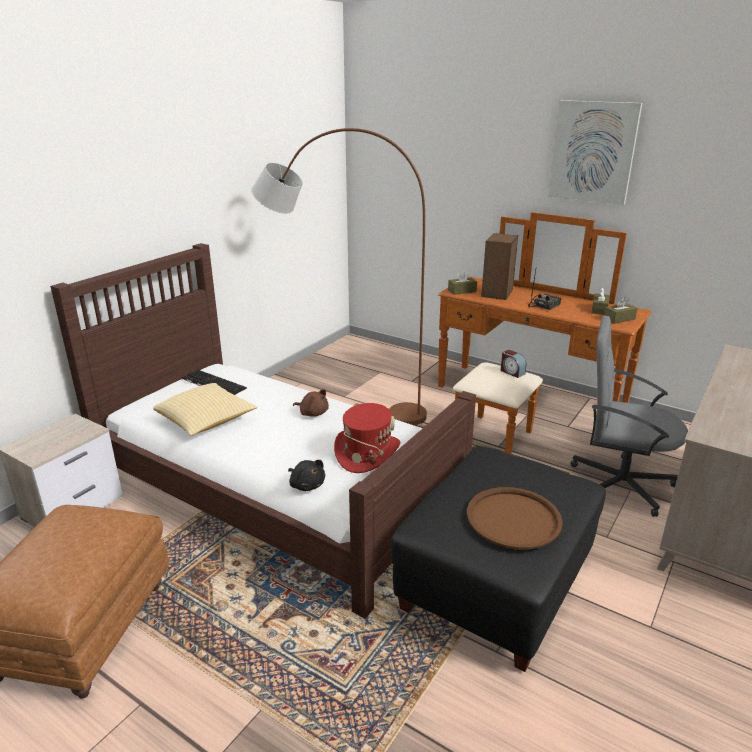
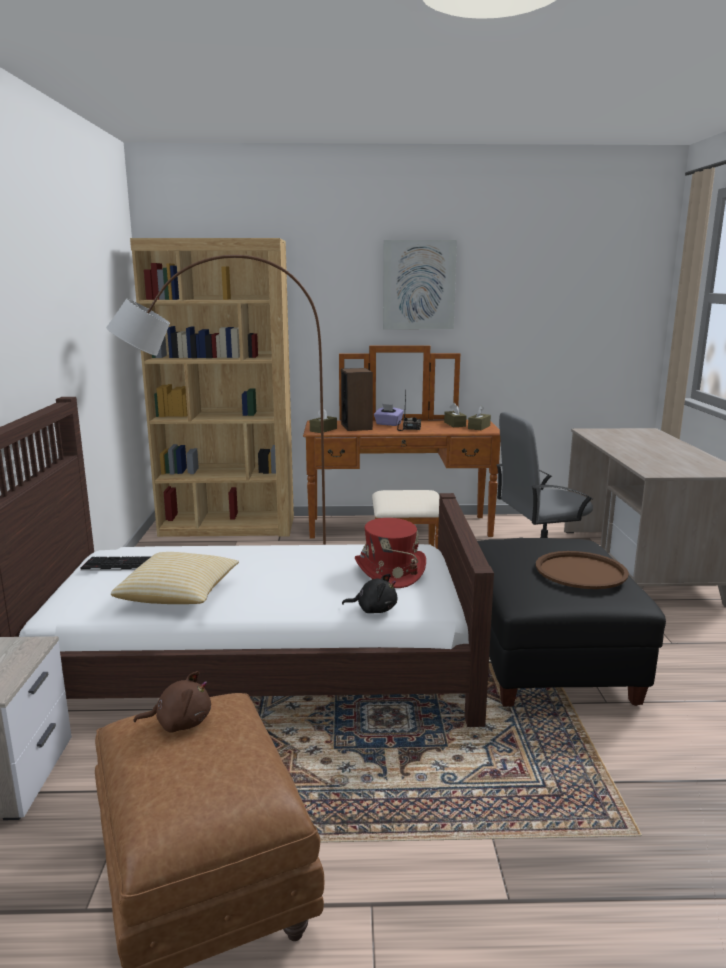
camera: 35 degrees left, 10 degrees down
brown plush toy [293,389,329,417] -> brown plush toy moved to [134,671,211,733]
alarm clock [501,350,526,378] -> none
none -> brown bookcase [130,238,294,537]
none -> purple tissue box [374,404,404,426]

